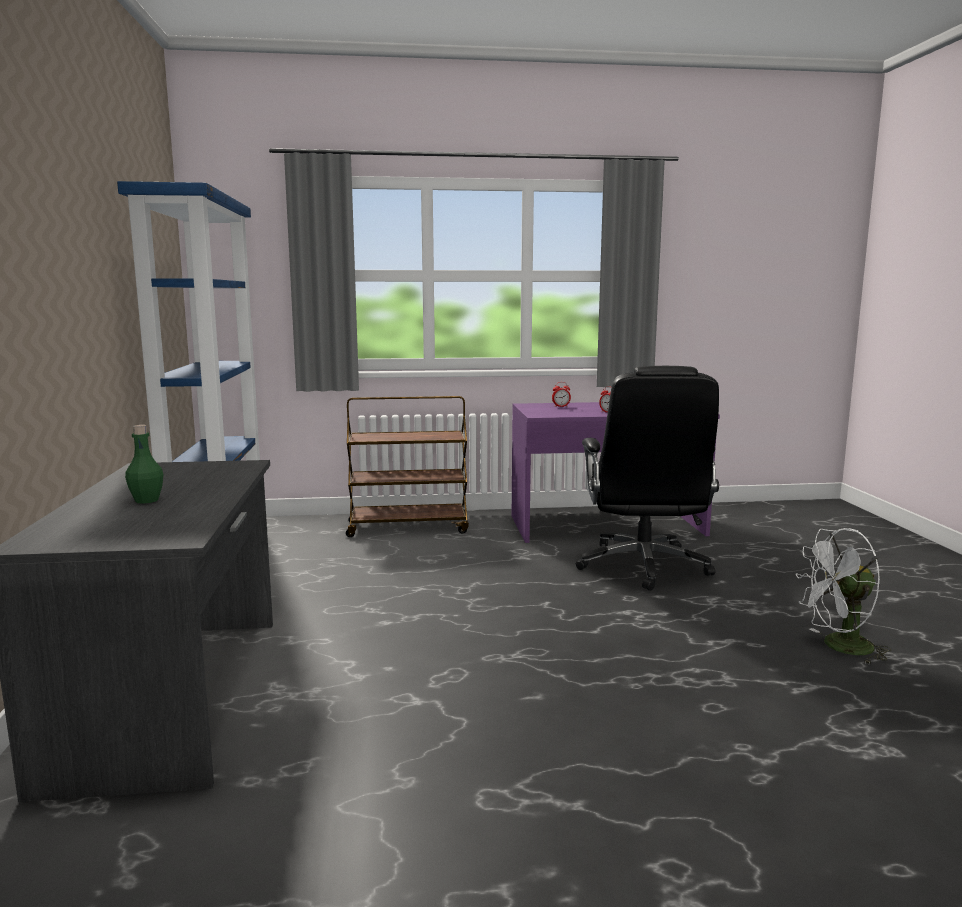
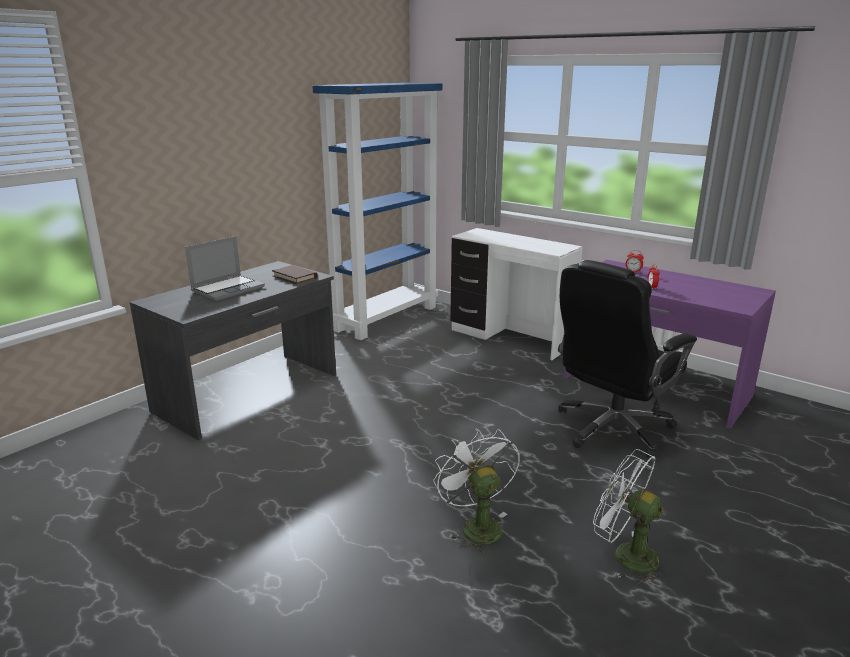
camera: 45 degrees right, 10 degrees up
green bottle [125,425,164,504] -> laptop [185,236,265,301]
brown cart [346,396,469,537] -> white desk [450,228,583,361]
none -> brown book [272,265,318,284]
none -> white fan [433,429,520,554]

